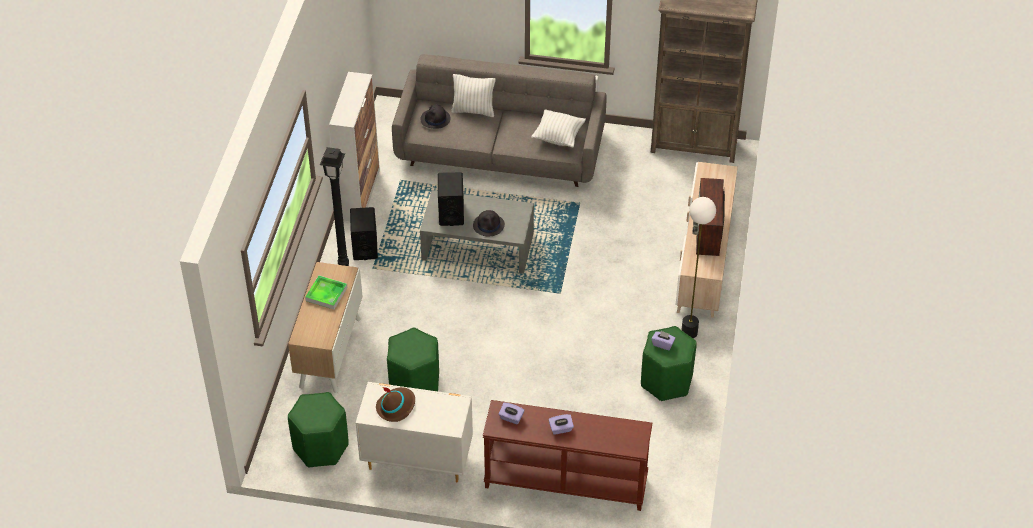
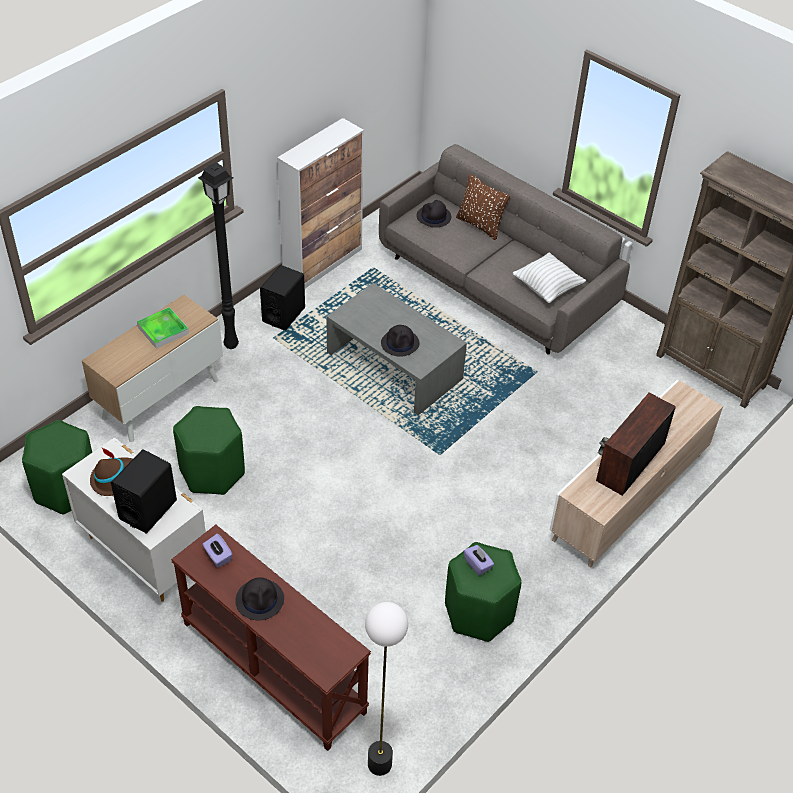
camera: 30 degrees right, 0 degrees up
black speaker [438,172,464,226] -> black speaker moved to [111,449,177,533]
white pillow [451,74,496,117] -> brown pillow [456,174,510,240]
purple tissue box [549,414,574,435] -> black hat [235,577,284,620]
floor lamp [682,197,716,338] -> floor lamp moved to [365,602,408,776]

